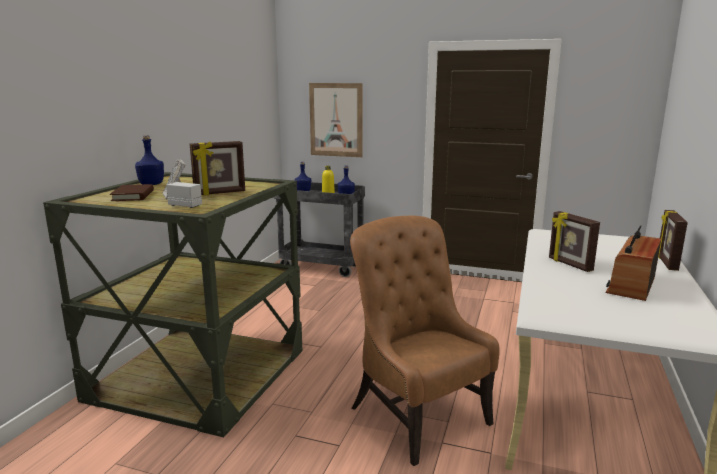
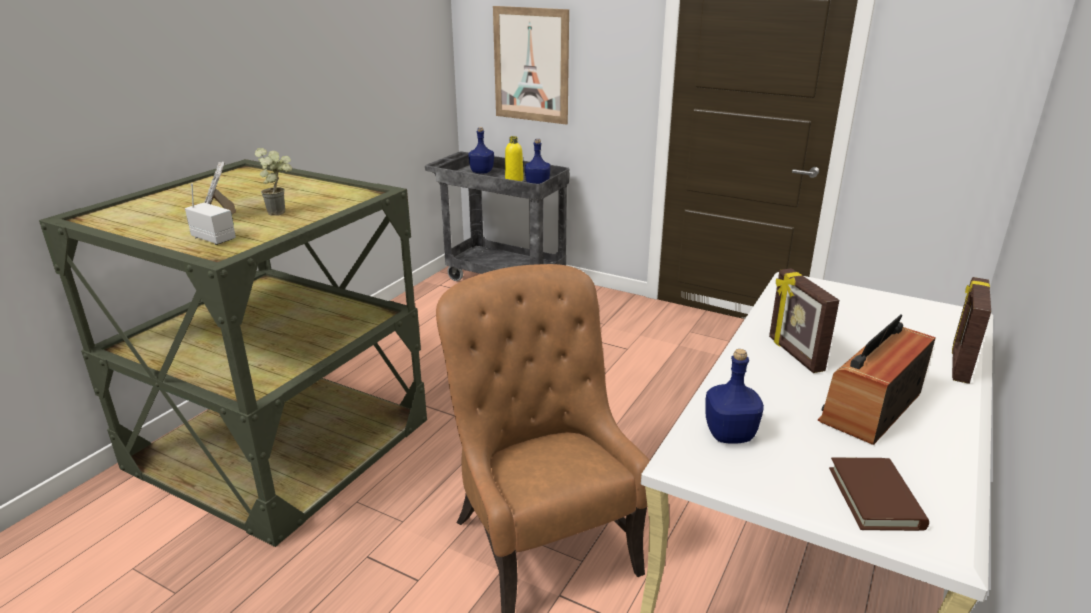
camera: 10 degrees right, 10 degrees up
brown book [110,184,154,201] -> brown book moved to [829,457,929,531]
blue bottle [135,135,164,185] -> blue bottle moved to [706,349,764,444]
picture frame [190,141,245,196] -> potted plant [255,148,292,216]

